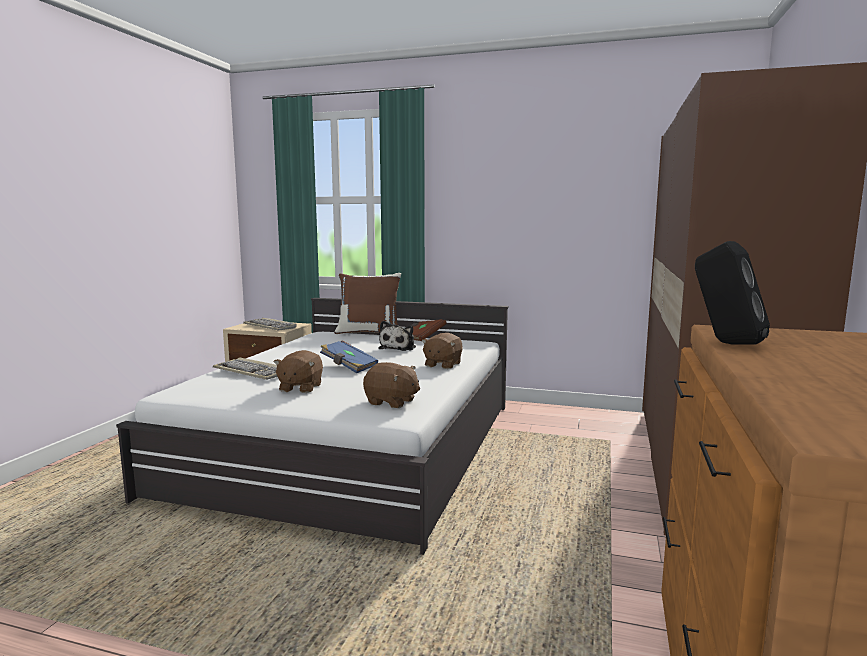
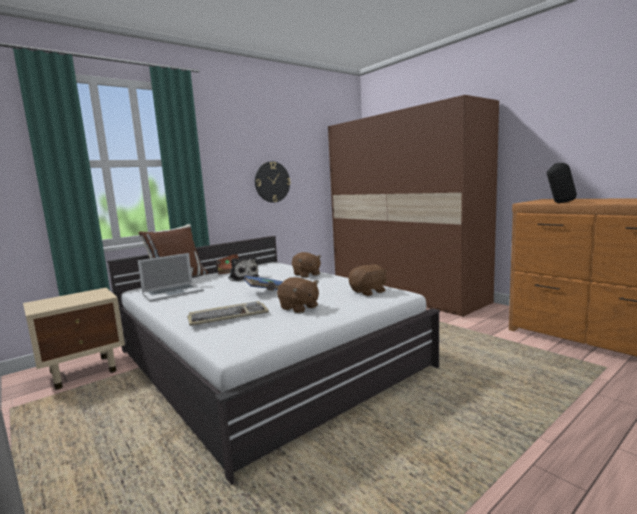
camera: 55 degrees left, 0 degrees up
keyboard [243,318,297,330] -> none
none -> laptop [137,253,204,302]
none -> wall clock [255,161,291,203]

